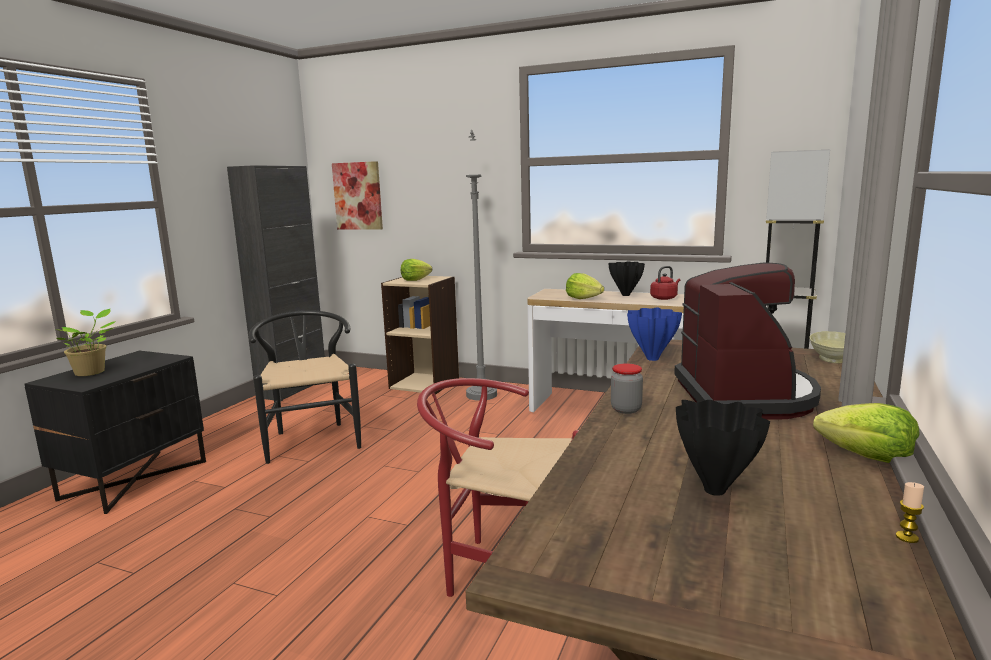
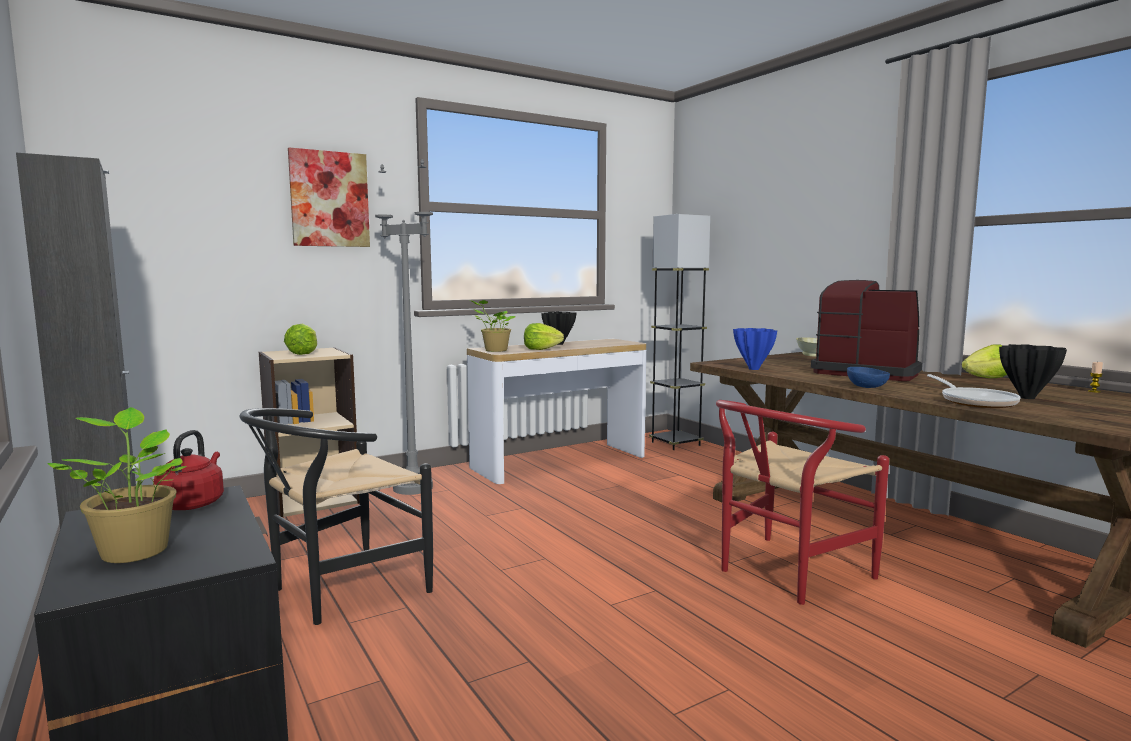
camera: 55 degrees left, 5 degrees down
black chair [248,310,361,464] -> black chair turned 60 degrees counterclockwise [240,408,433,625]
picture [332,161,383,230] -> picture moved to [288,147,370,247]
jar [611,363,643,414] -> blue bowl [847,367,890,388]
red kettle [650,266,680,300] -> red kettle moved to [153,430,224,510]
none -> potted plant [470,300,516,352]
none -> frying pan [927,374,1020,408]

